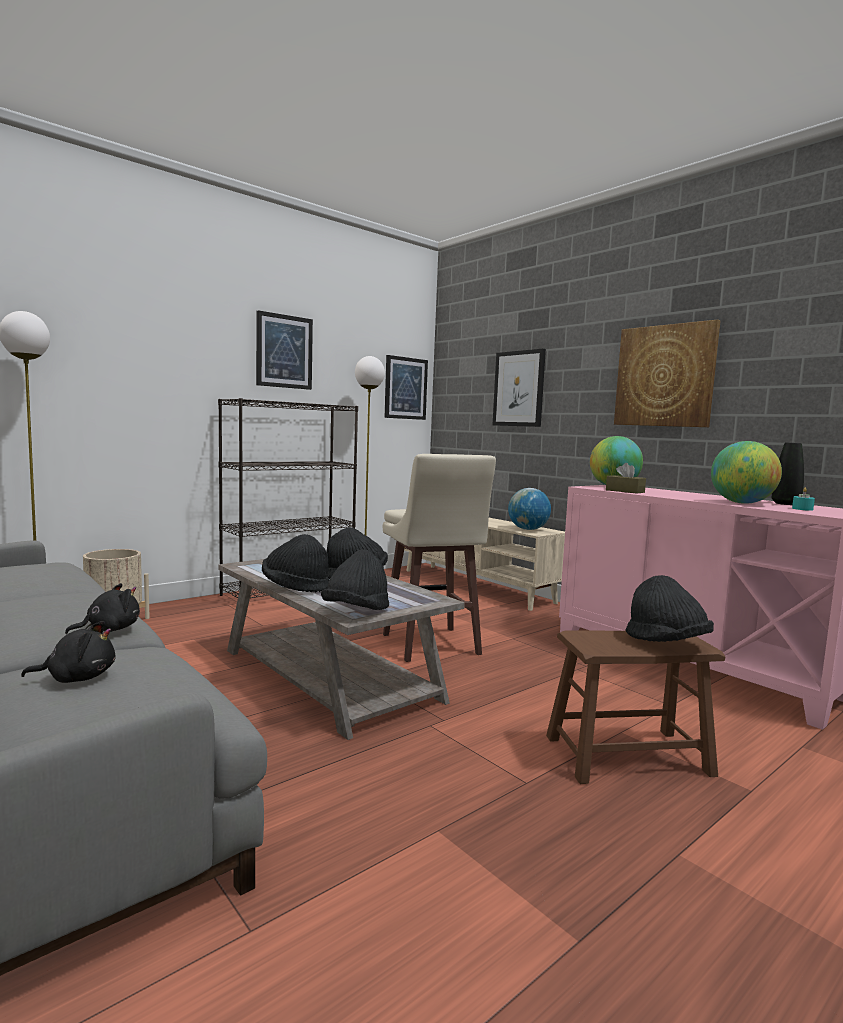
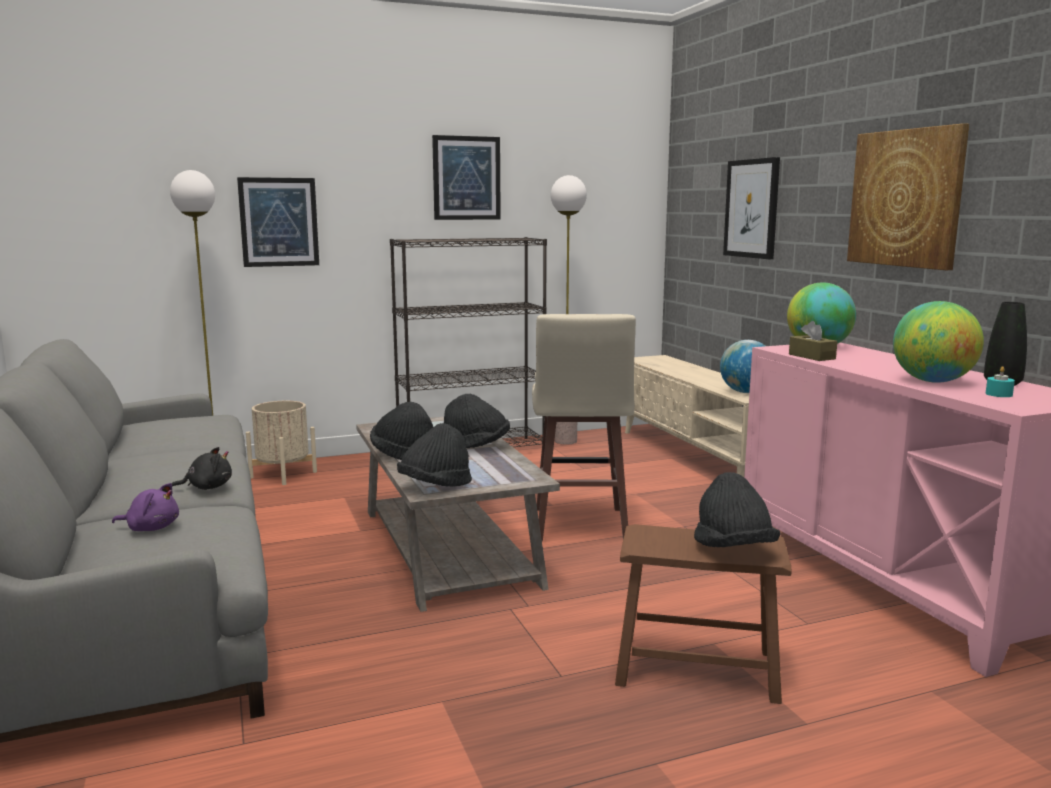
camera: 20 degrees right, 5 degrees up
black plush toy [21,621,115,683] -> purple plush toy [112,483,179,531]
picture [384,355,428,420] -> picture moved to [237,177,319,267]

